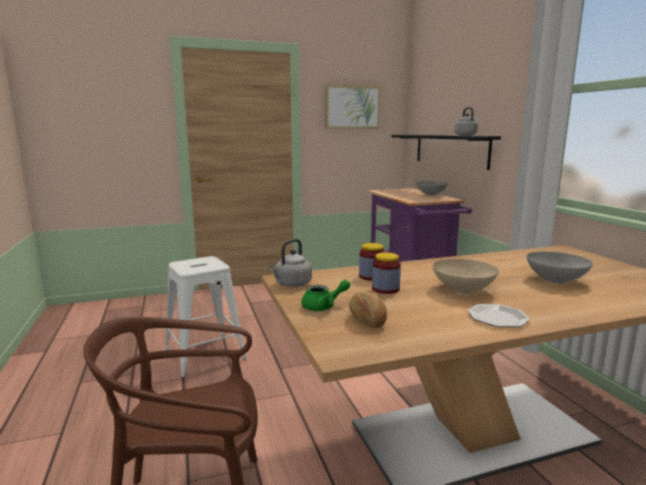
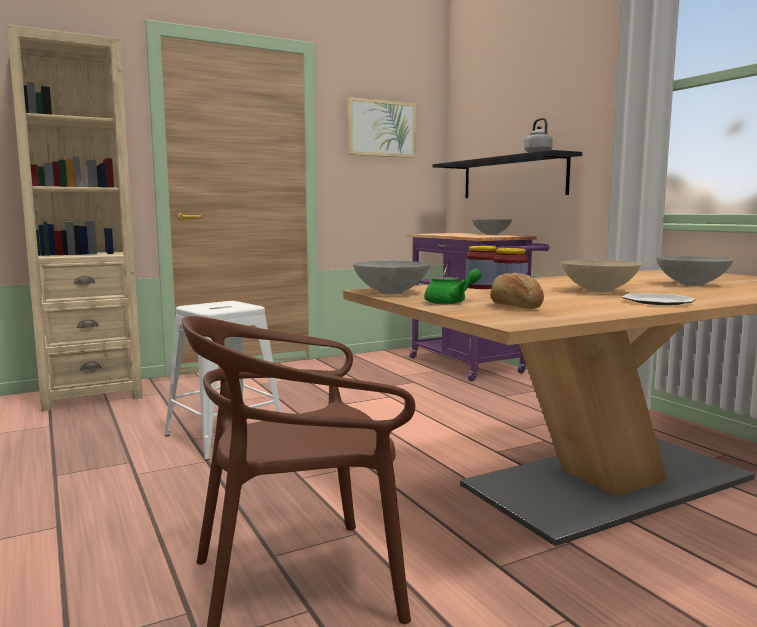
camera: 10 degrees left, 5 degrees down
grey kettle [270,239,312,287] -> grey bowl [353,261,430,294]
none -> beige bookcase [7,25,143,412]

